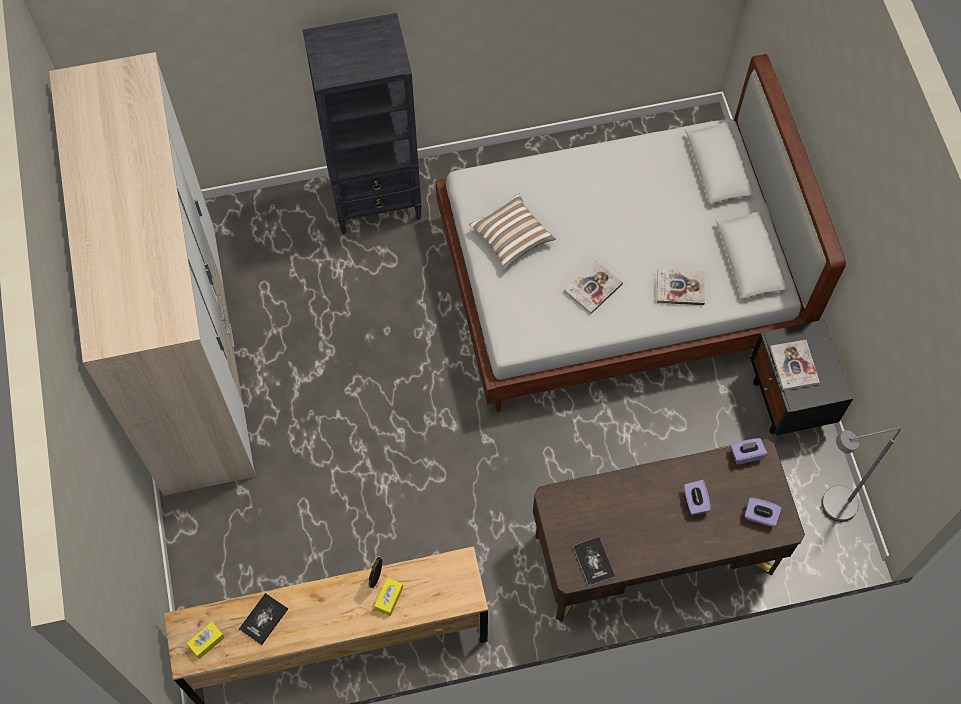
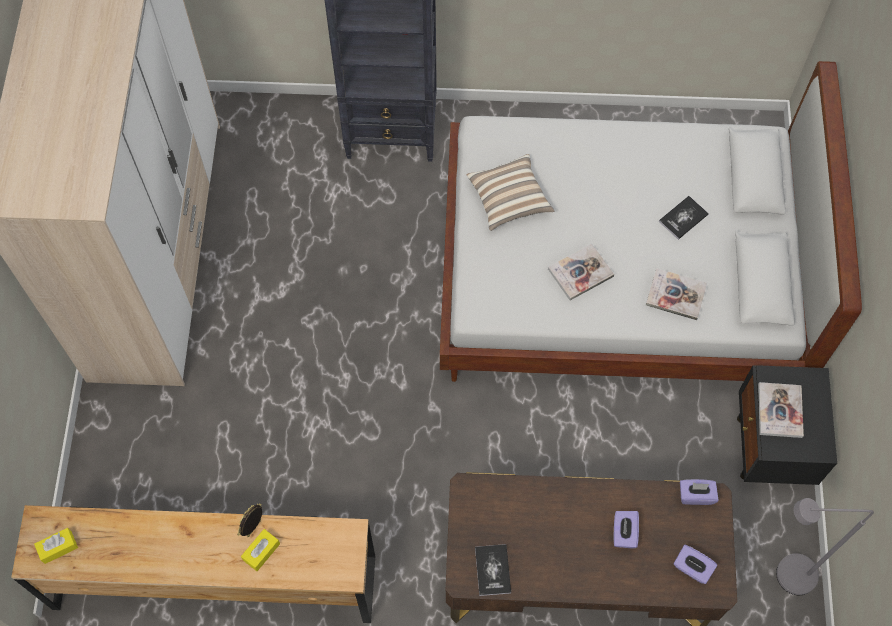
camera: 15 degrees right, 0 degrees up
book [239,593,288,645] -> book moved to [659,196,709,240]

